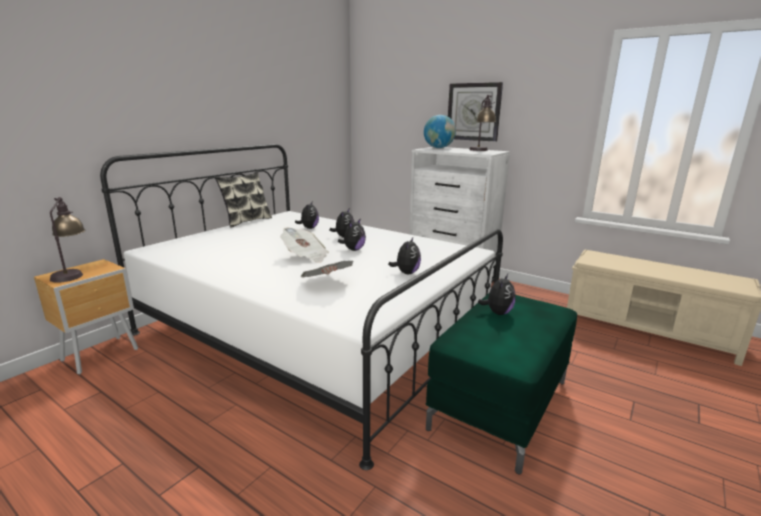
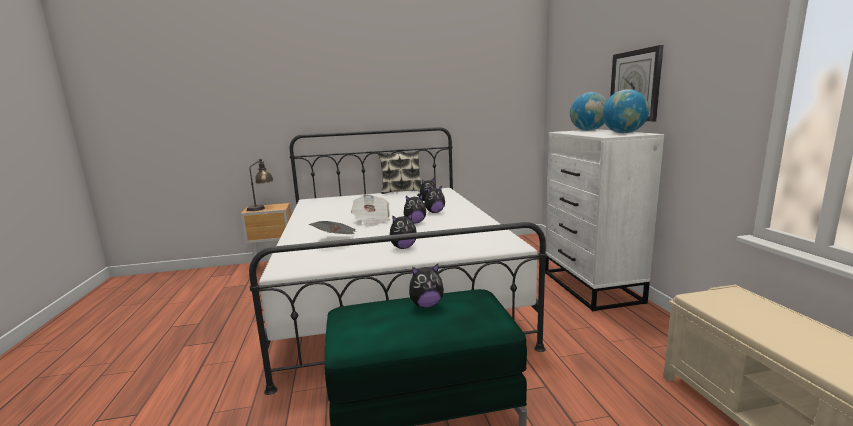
camera: 45 degrees right, 5 degrees down
table lamp [469,95,496,151] -> globe [602,89,649,133]

